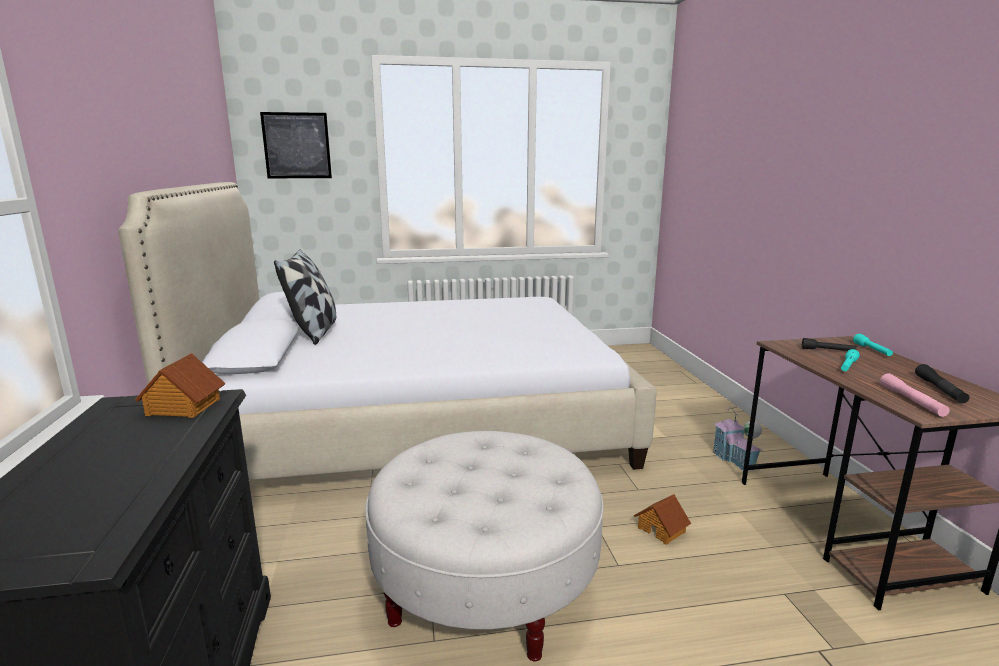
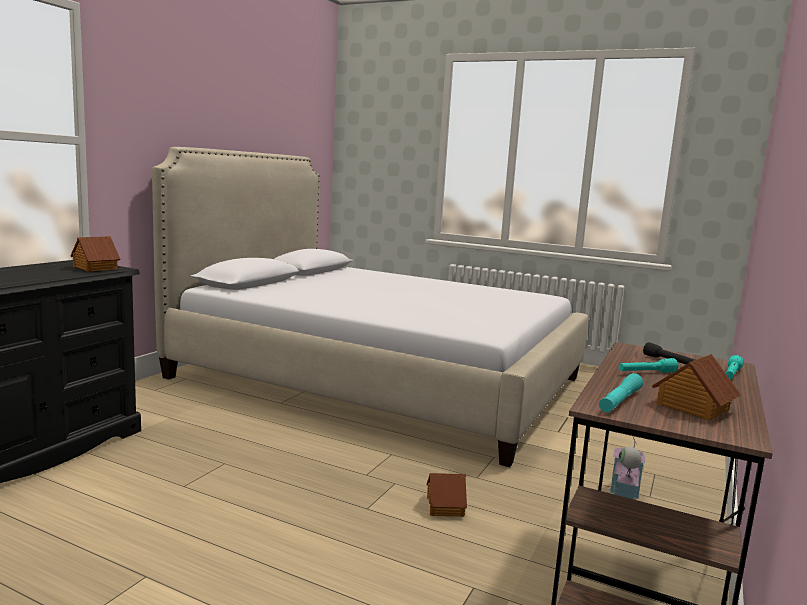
camera: 35 degrees right, 5 degrees down
picture [260,112,332,178] -> none
pillow [274,249,336,345] -> none
white ottoman [365,431,604,661] -> none
pink flashlight [880,373,950,417] -> turquoise flashlight [599,373,643,412]
black flashlight [915,364,970,403] -> toy house [652,354,741,421]

